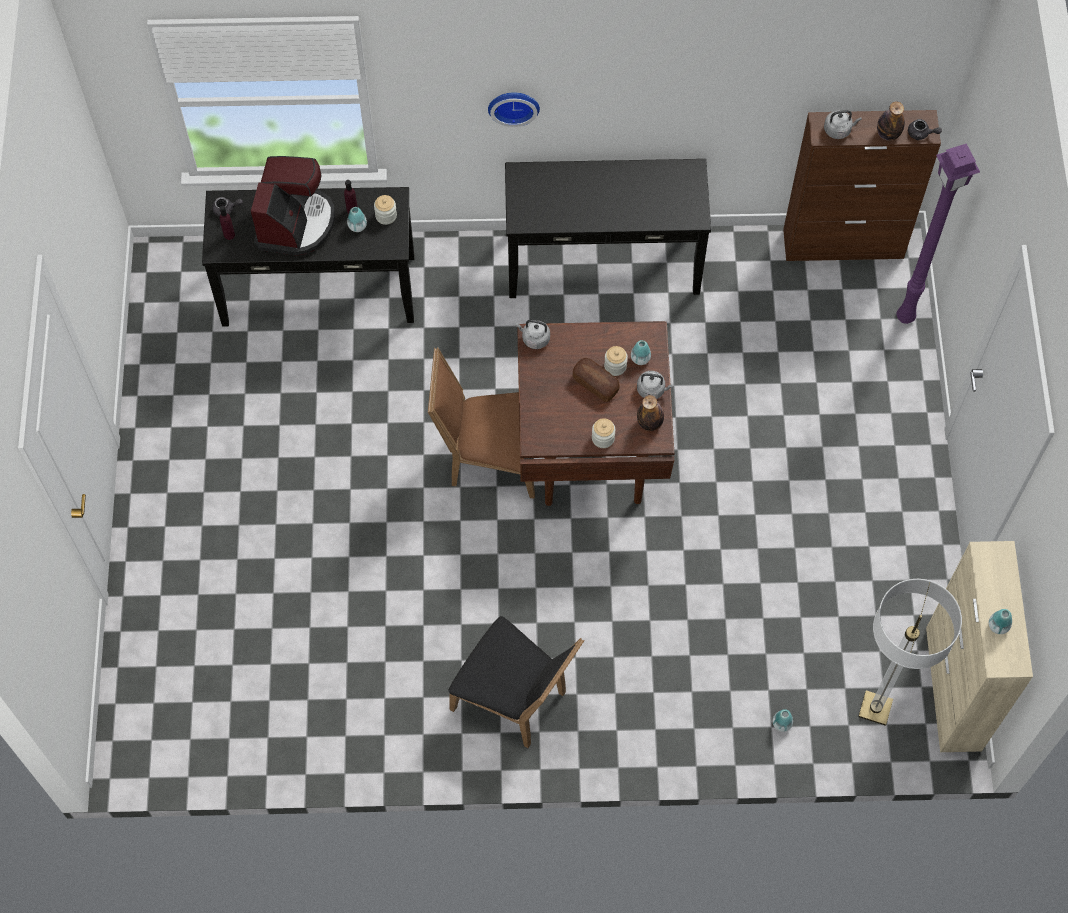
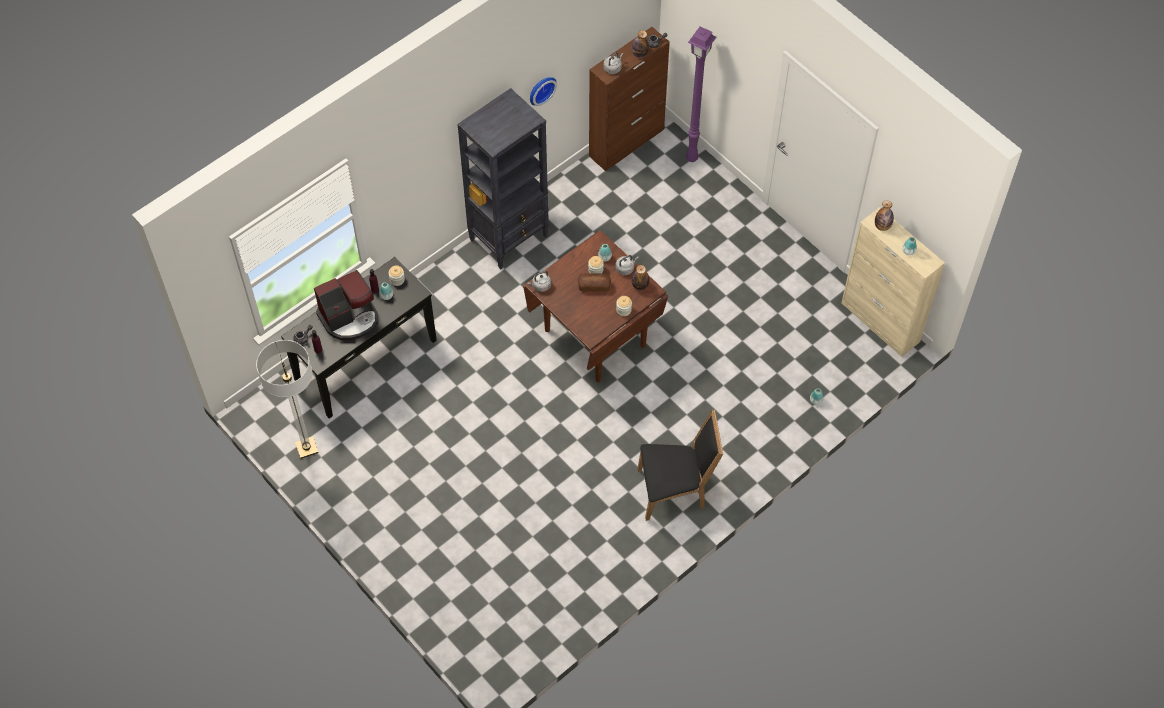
camera: 40 degrees left, 5 degrees down
coffee machine [251,156,335,256] -> coffee machine turned 90 degrees clockwise [314,270,378,340]
brown chair [428,347,535,499] -> none
wall clock [488,93,540,127] -> wall clock moved to [530,77,557,106]
black console table [505,159,711,298] -> black bookcase [457,88,549,270]
floor lamp [858,579,962,726] -> floor lamp moved to [256,340,319,459]
none -> bottle [875,201,894,231]

